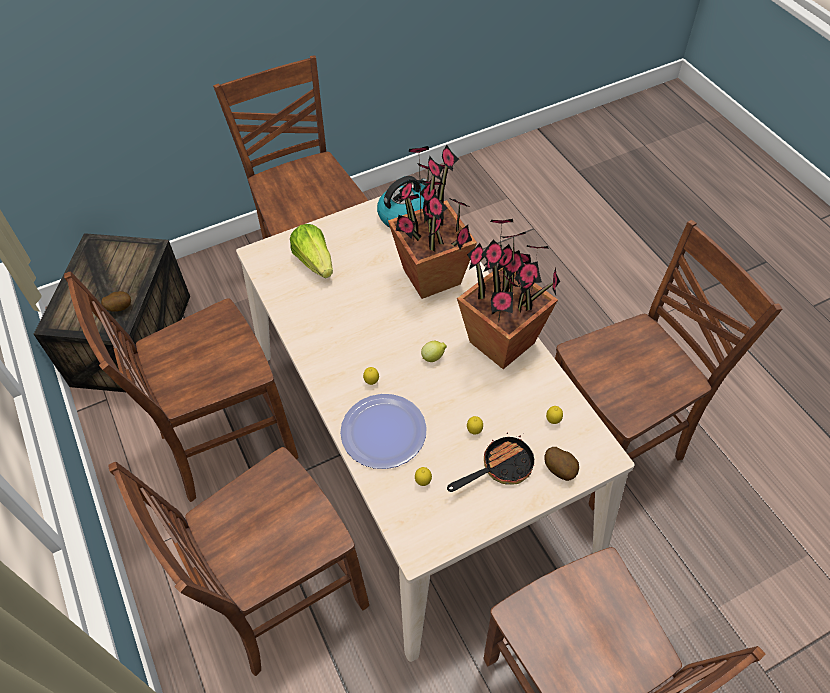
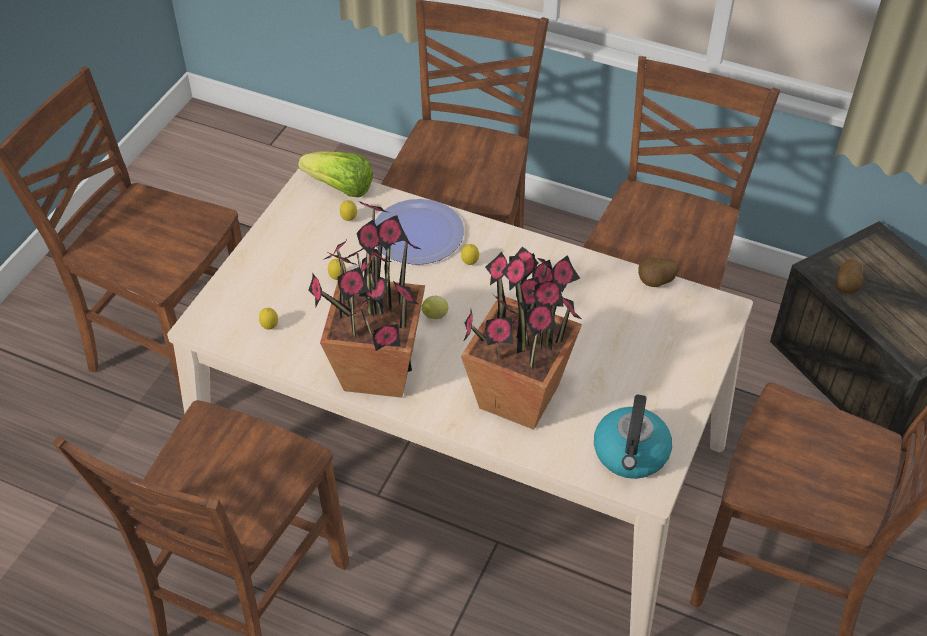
camera: 140 degrees right, 5 degrees down
lettuce [290,224,333,278] -> lettuce moved to [298,151,373,197]
frying pan [447,432,534,492] -> none
potato [544,447,579,481] -> potato moved to [638,258,679,287]

